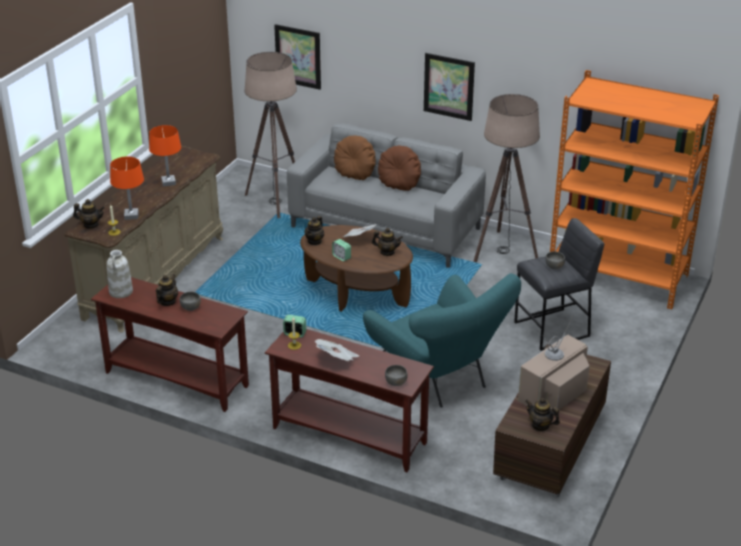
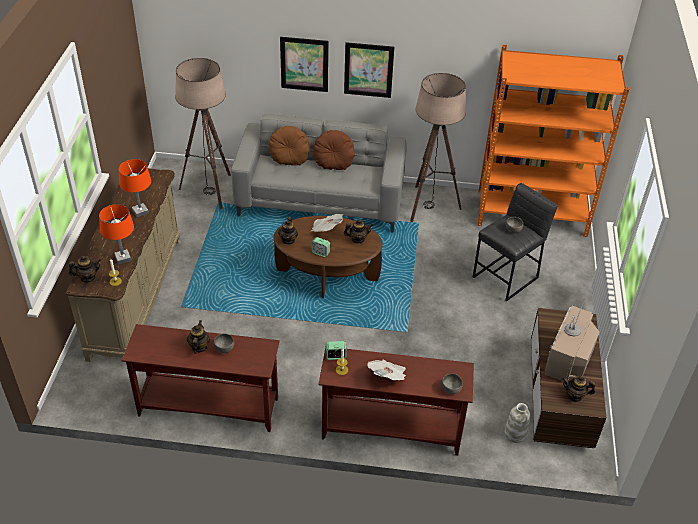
camera: 20 degrees left, 10 degrees up
white vase [107,250,133,298] -> white vase moved to [504,403,530,443]
picture [274,24,321,90] -> picture moved to [280,37,329,92]
turquoise armchair [363,273,521,407] -> none

